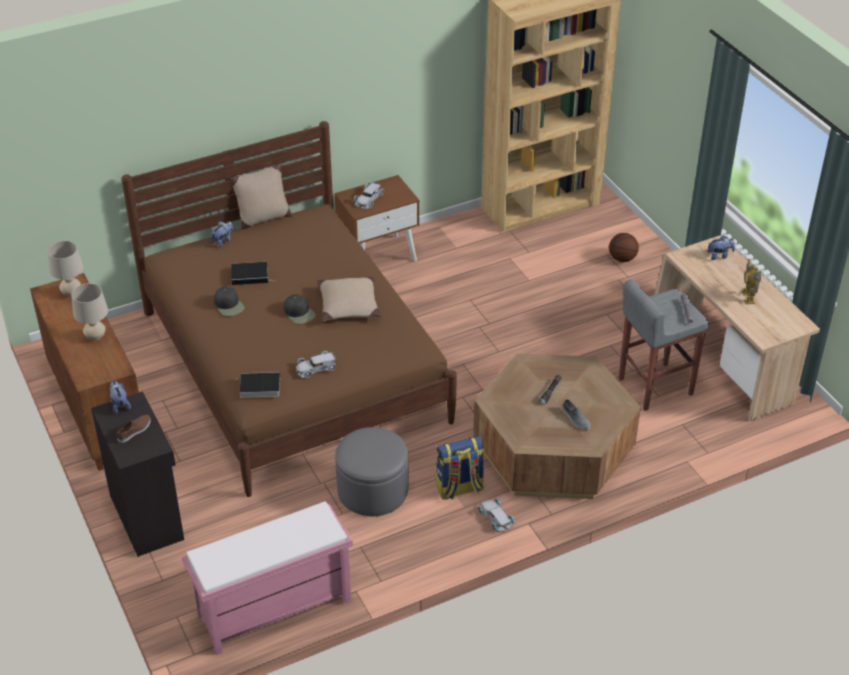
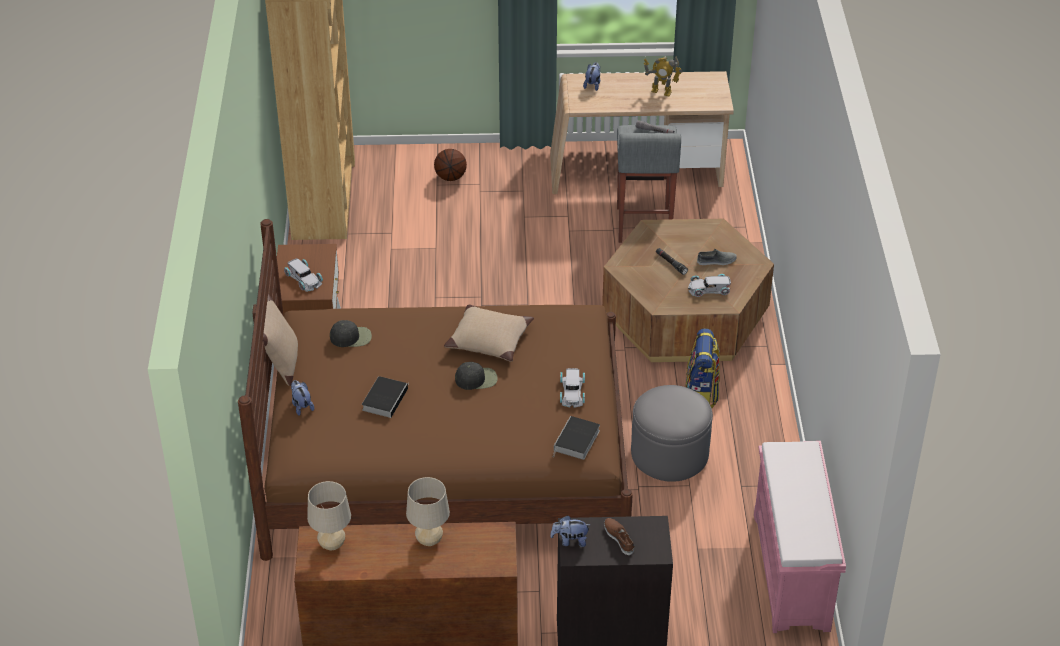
camera: 65 degrees left, 0 degrees up
black cap [214,286,245,316] -> black cap moved to [330,320,372,347]
white toy car [478,498,515,532] -> white toy car moved to [688,274,731,297]

